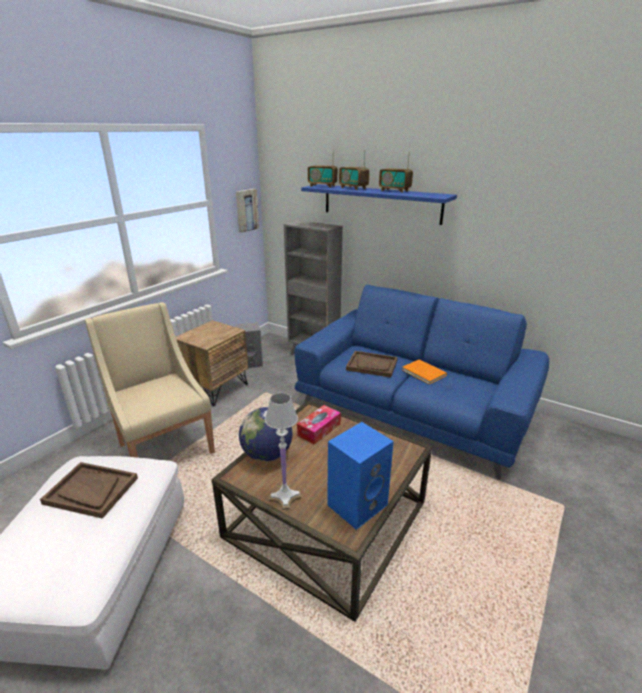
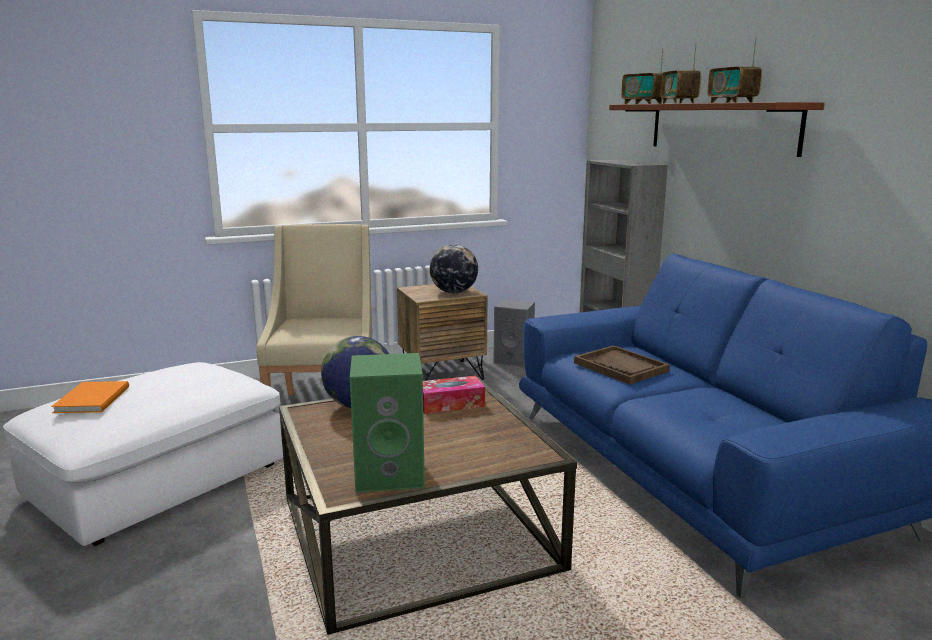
camera: 35 degrees right, 10 degrees down
brown tray [40,462,138,519] -> none
picture [236,189,259,233] -> none
white table lamp [265,393,301,510] -> none
blue shelf [301,184,457,225] -> brown shelf [609,102,824,157]
blue speaker [327,422,394,530] -> green speaker [350,353,425,492]
orange book [403,359,447,384] -> orange book moved to [51,381,129,413]
none -> globe [430,244,478,293]

